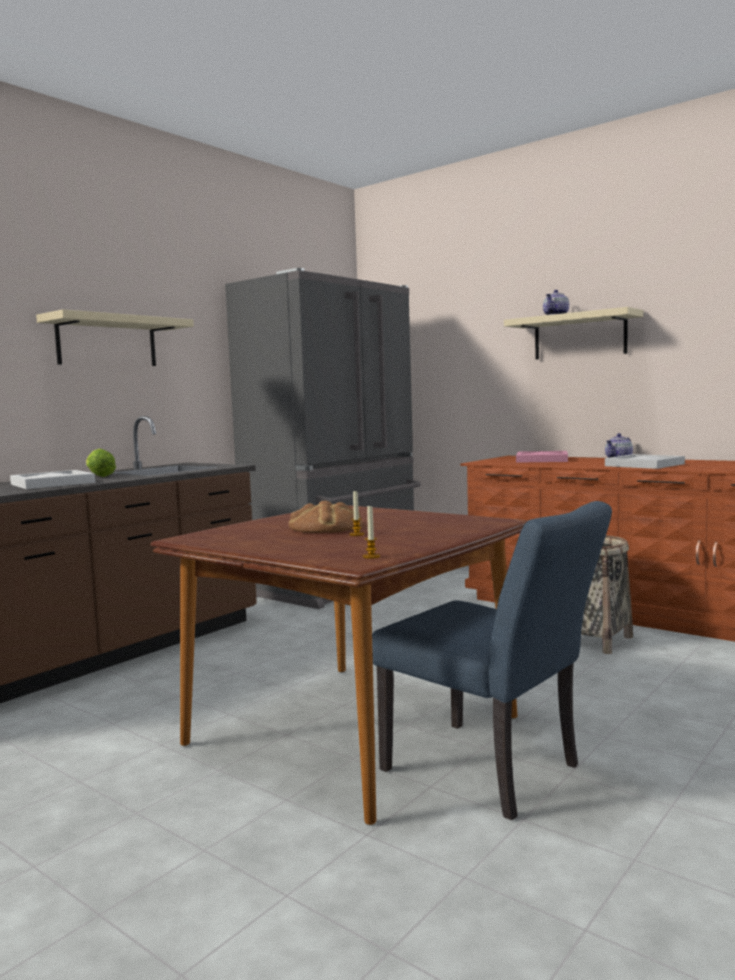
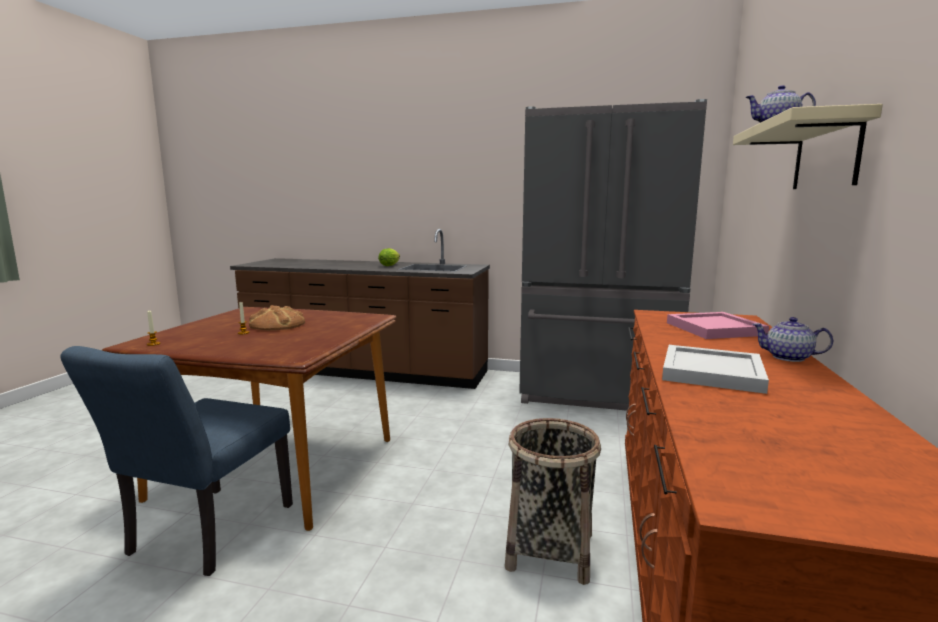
camera: 65 degrees right, 5 degrees up
white tray [10,470,95,489] -> none
beige shelf [36,309,194,366] -> none

